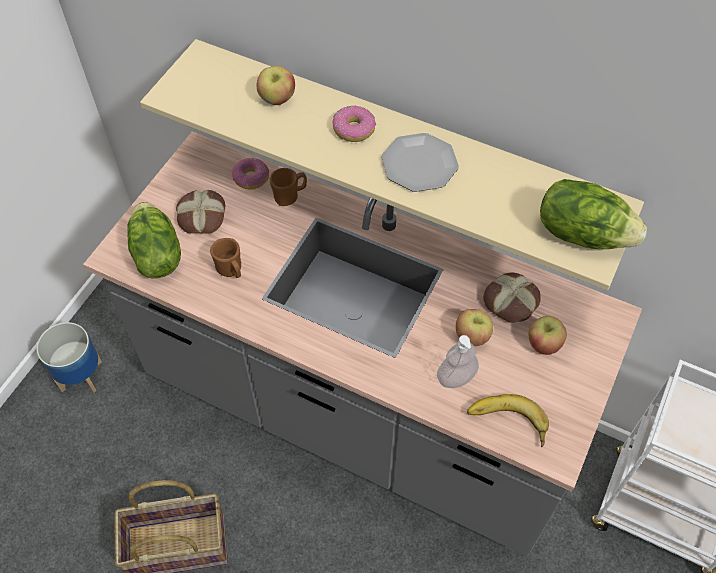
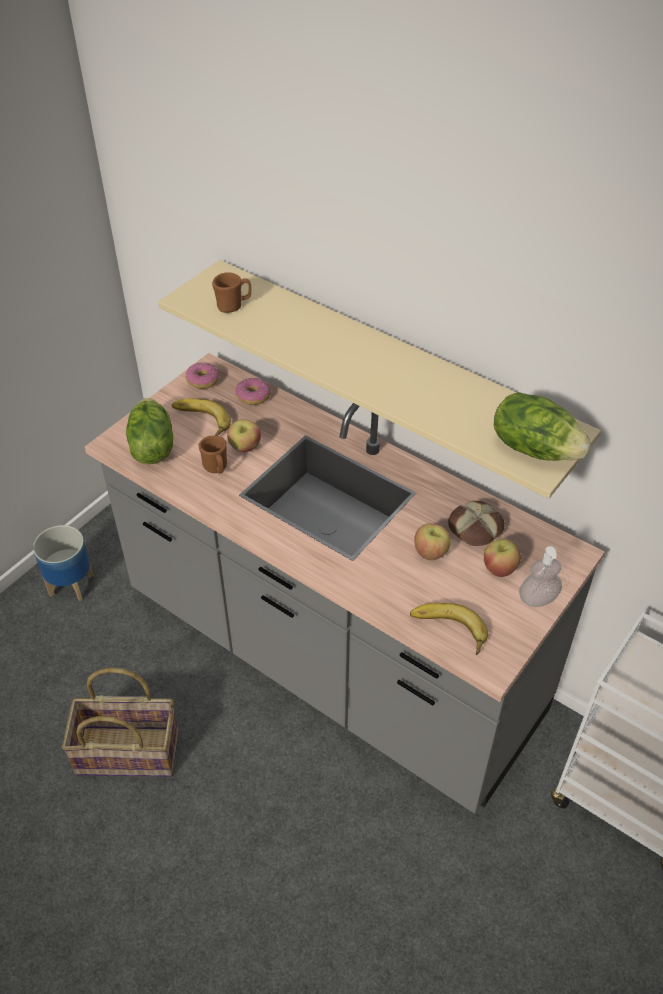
camera: 10 degrees right, 10 degrees down
bread [176,190,225,234] -> banana [172,398,231,436]
apple [257,66,295,105] -> apple moved to [227,420,261,452]
brown mug [270,168,307,206] -> brown mug moved to [212,273,251,313]
donut [333,106,376,142] -> donut moved to [186,362,219,389]
plate [381,133,459,192] -> none
soap dispenser [437,335,479,388] -> soap dispenser moved to [519,546,562,607]

